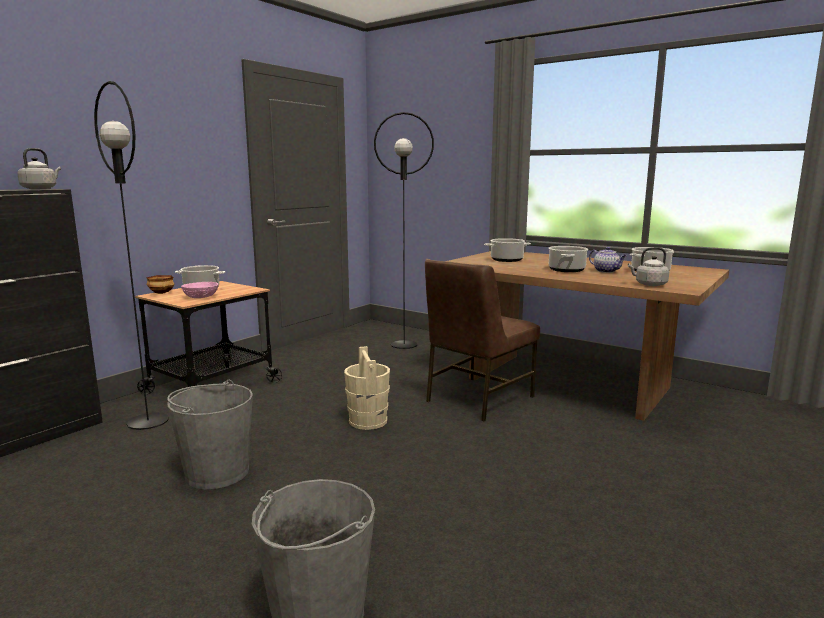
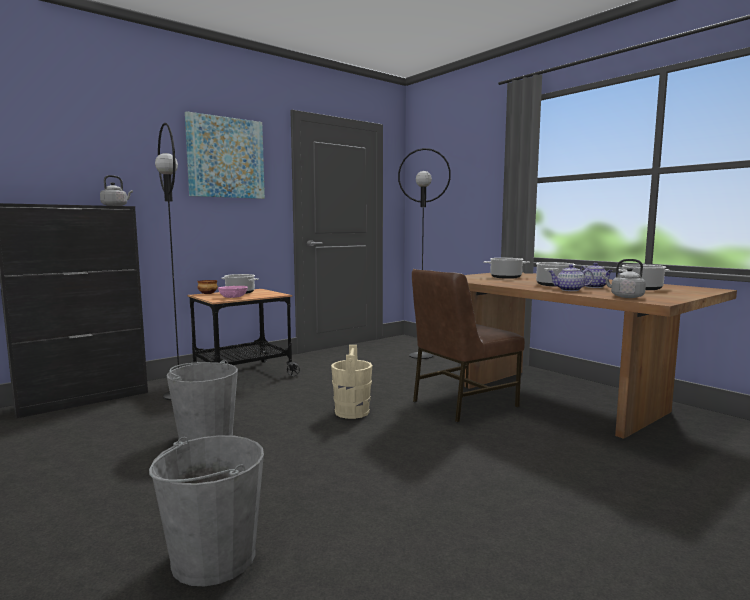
camera: 15 degrees right, 5 degrees down
none -> picture [185,111,265,199]
none -> teapot [548,264,594,291]

